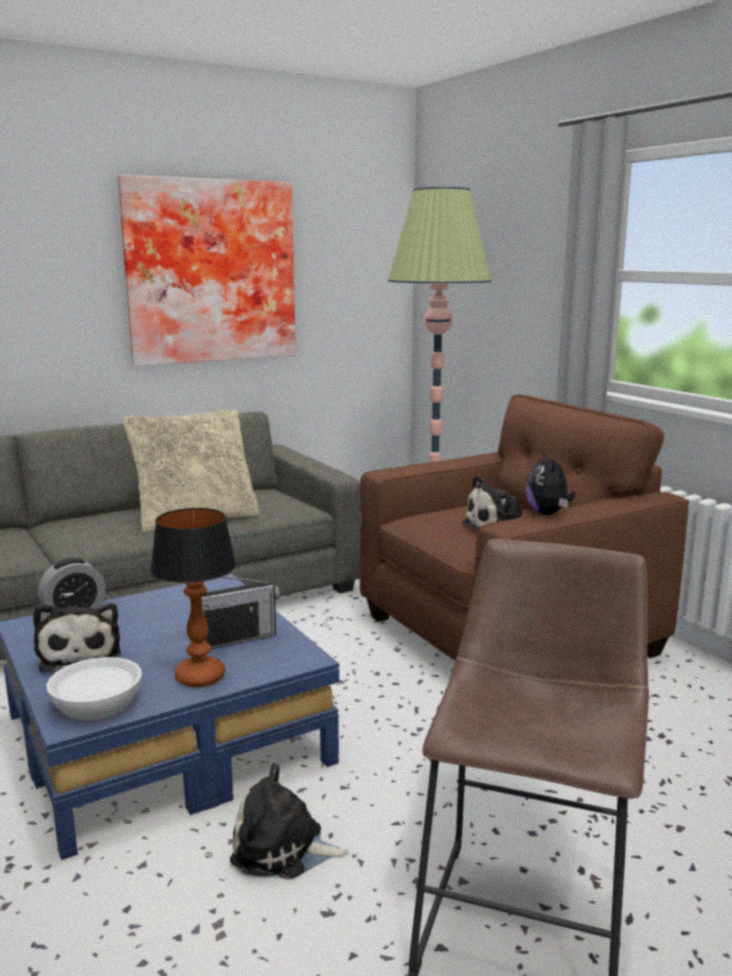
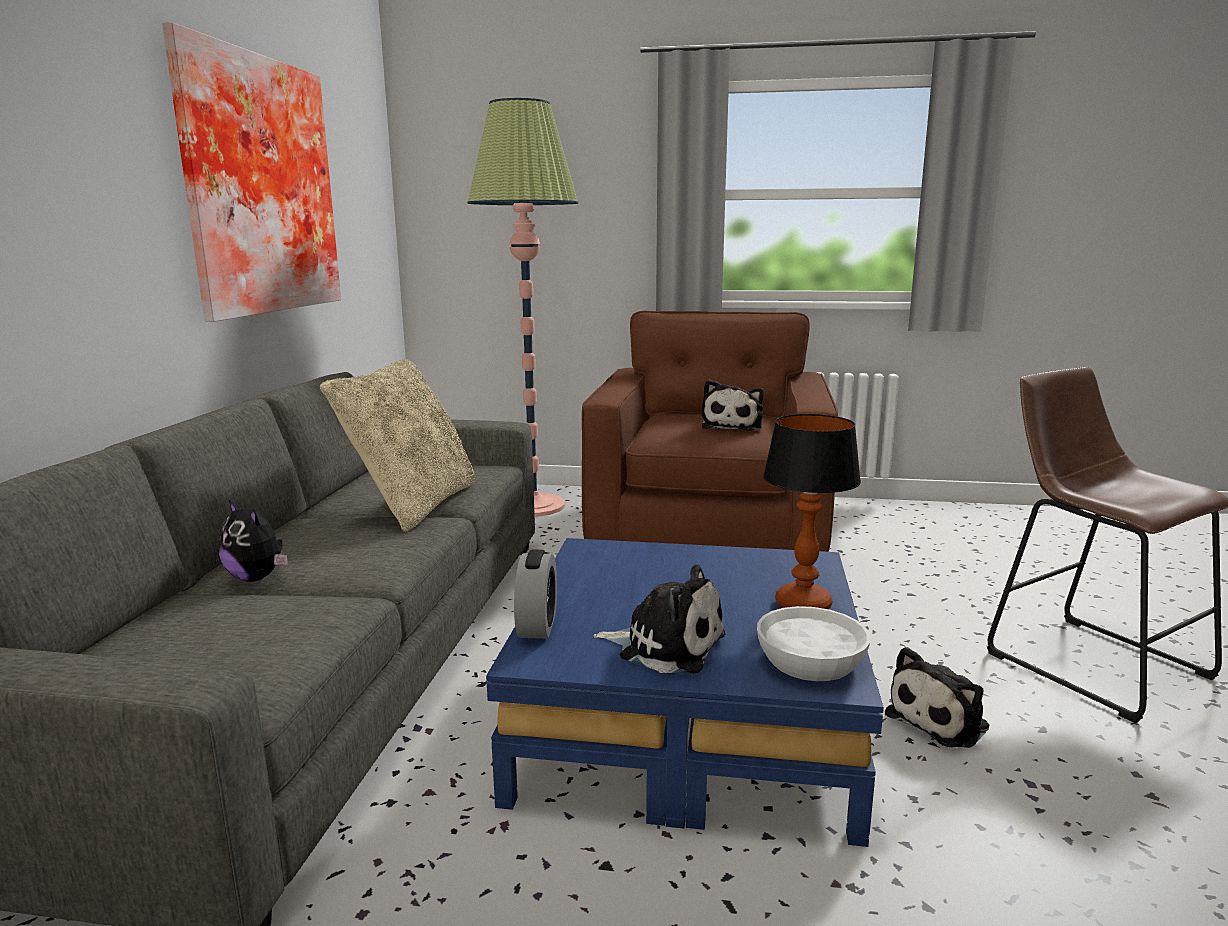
camera: 50 degrees left, 0 degrees up
radio [201,576,280,649] -> none
plush toy [526,451,576,515] -> plush toy moved to [219,500,288,582]

